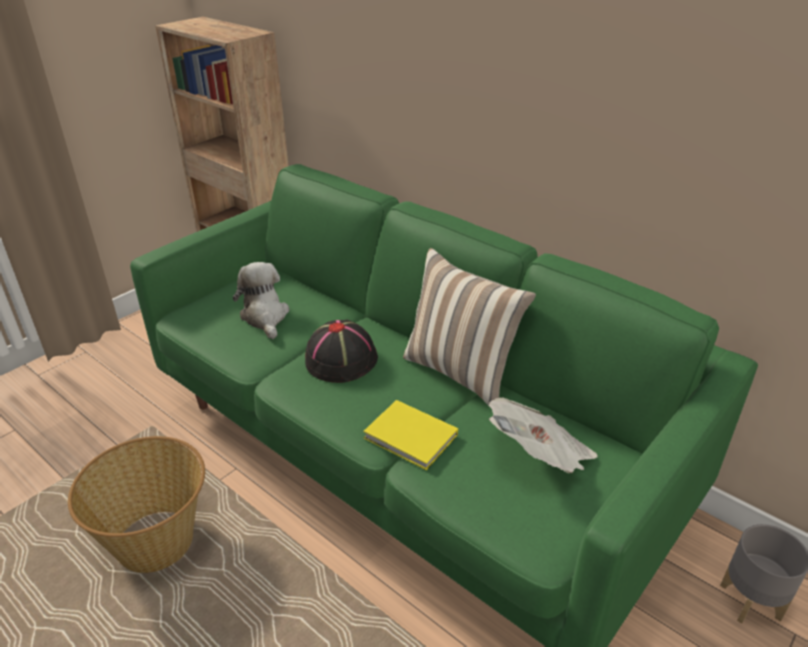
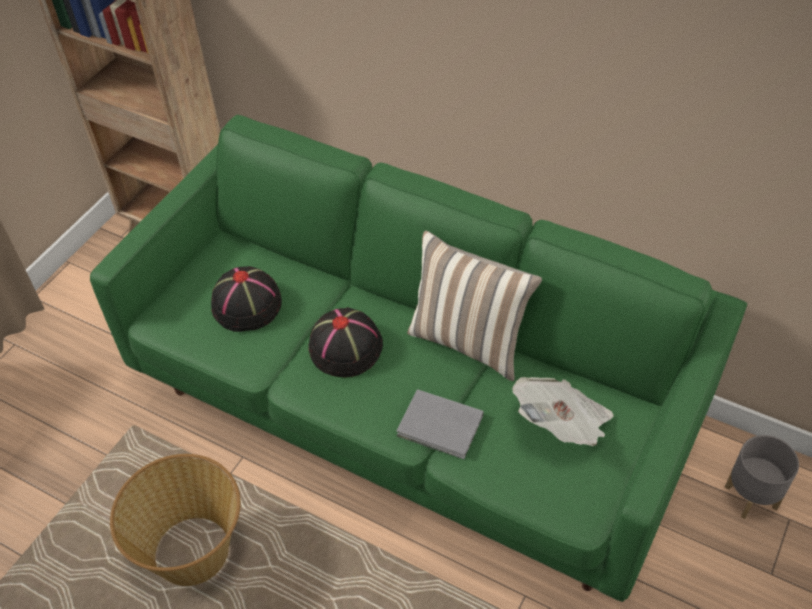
camera: 10 degrees left, 15 degrees up
plush toy [233,262,290,339] -> black hat [211,266,282,332]
yellow book [363,400,458,470] -> grey book [396,389,483,459]

